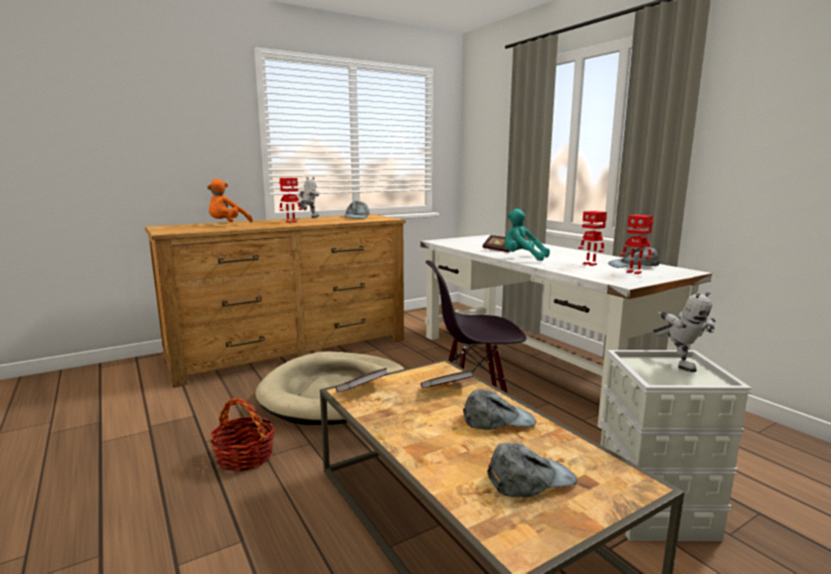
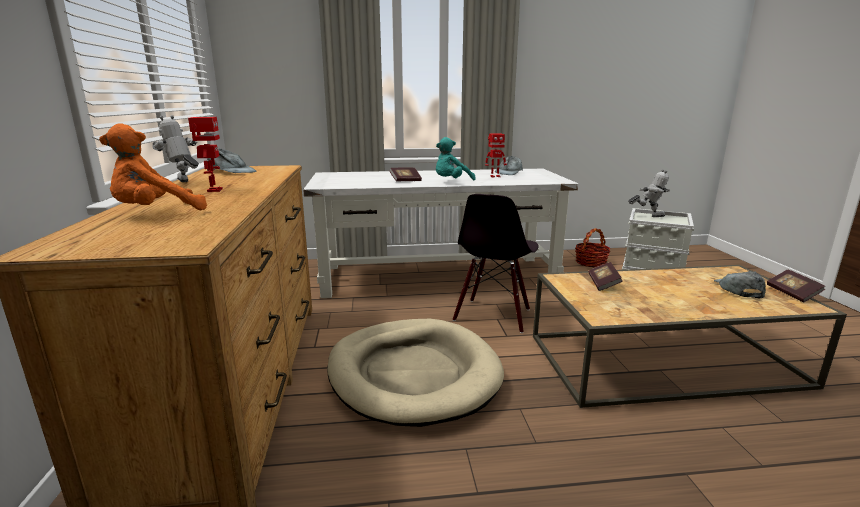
camera: 65 degrees left, 5 degrees up
orange plush toy [207,179,253,222] -> orange plush toy turned 90 degrees clockwise [99,123,207,210]
basket [211,397,275,472] -> basket moved to [575,228,611,267]
book [335,368,389,392] -> book moved to [767,269,825,302]
grey cap [463,389,536,430] -> none
toy robot [620,215,653,274] -> none

